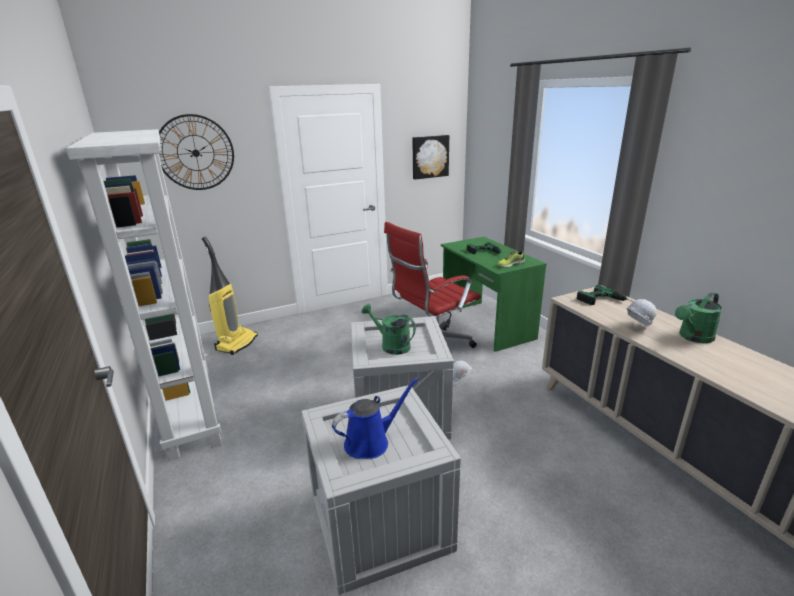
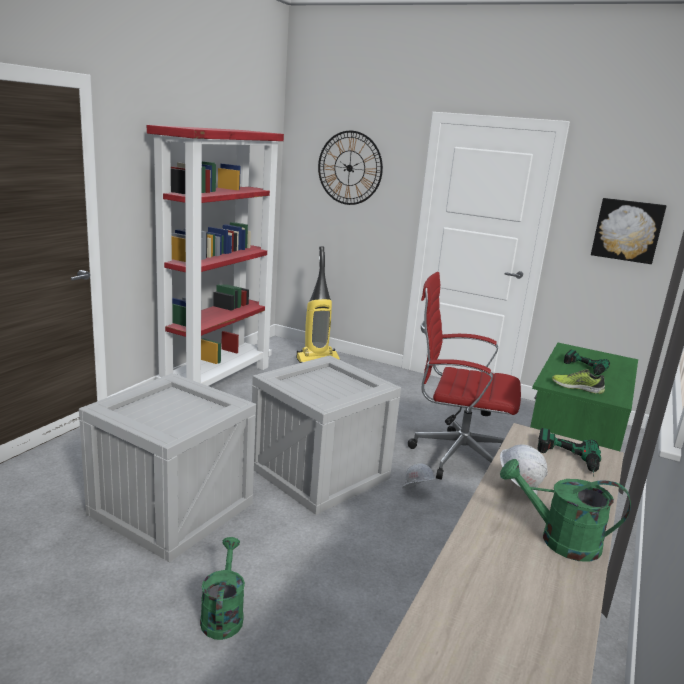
camera: 50 degrees right, 5 degrees down
white bookcase [66,129,222,461] -> red bookcase [147,125,284,386]
blue watering can [332,377,419,459] -> none
green watering can [362,304,416,355] -> green watering can moved to [200,537,245,640]

